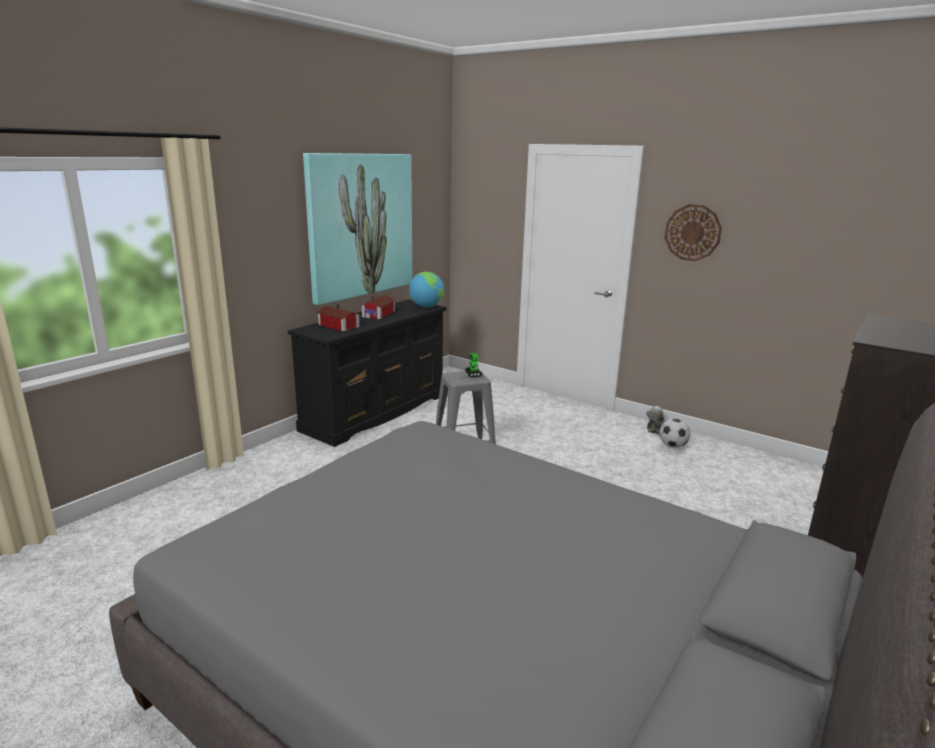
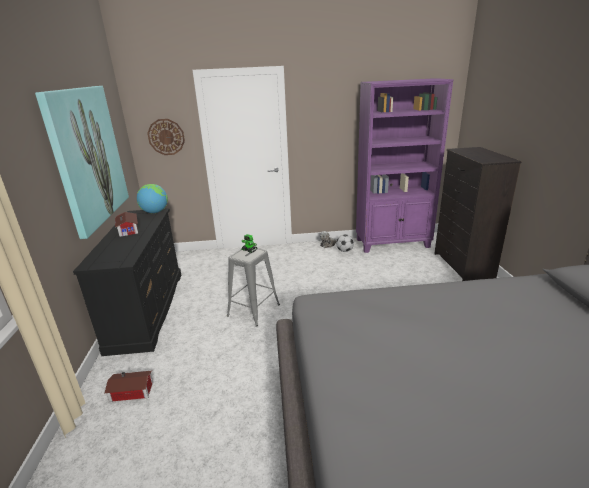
camera: 40 degrees left, 5 degrees up
toy house [316,304,361,331] -> toy house moved to [105,371,153,402]
wall clock [665,204,722,261] -> wall clock moved to [147,119,185,155]
none -> purple bookcase [356,78,453,253]

